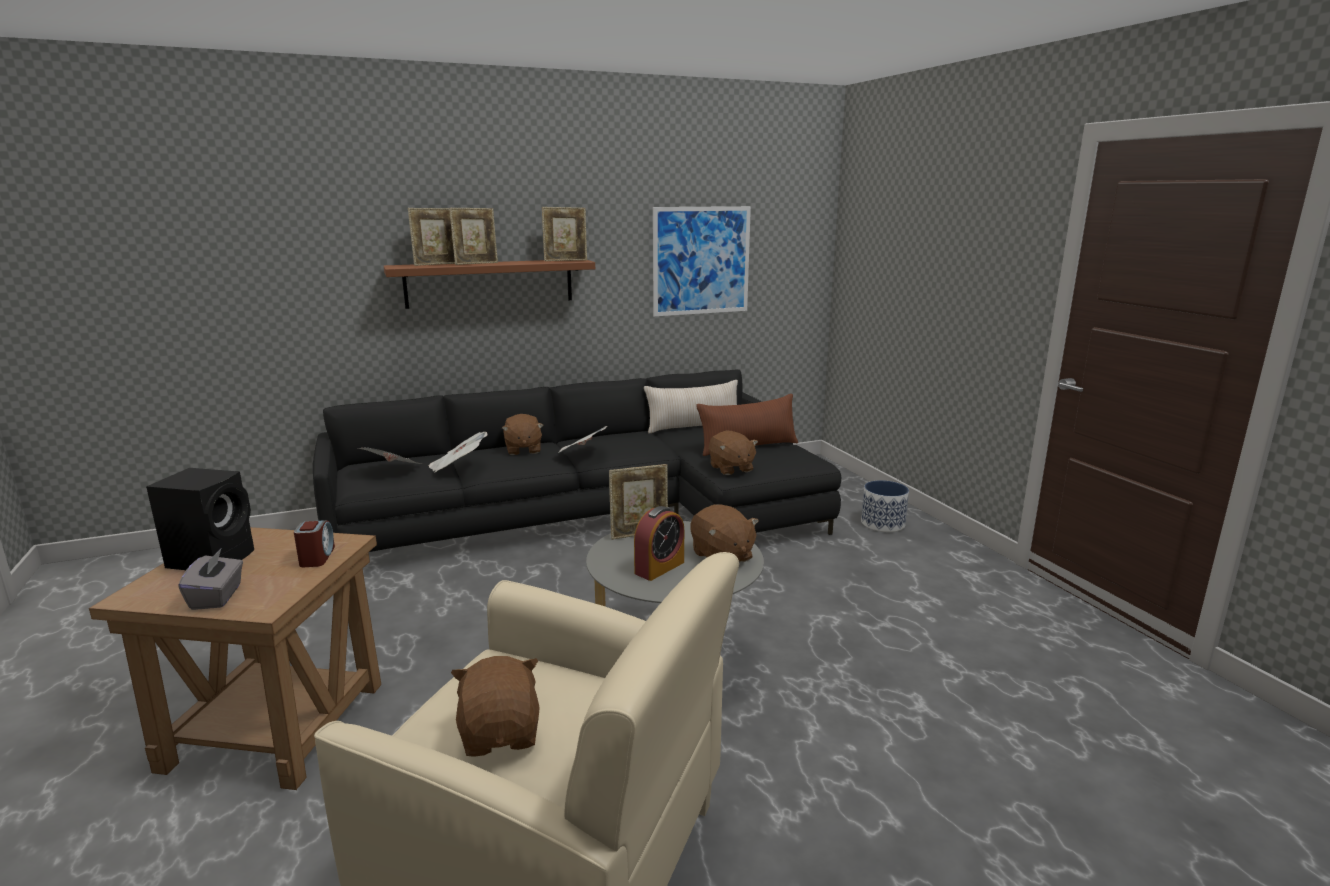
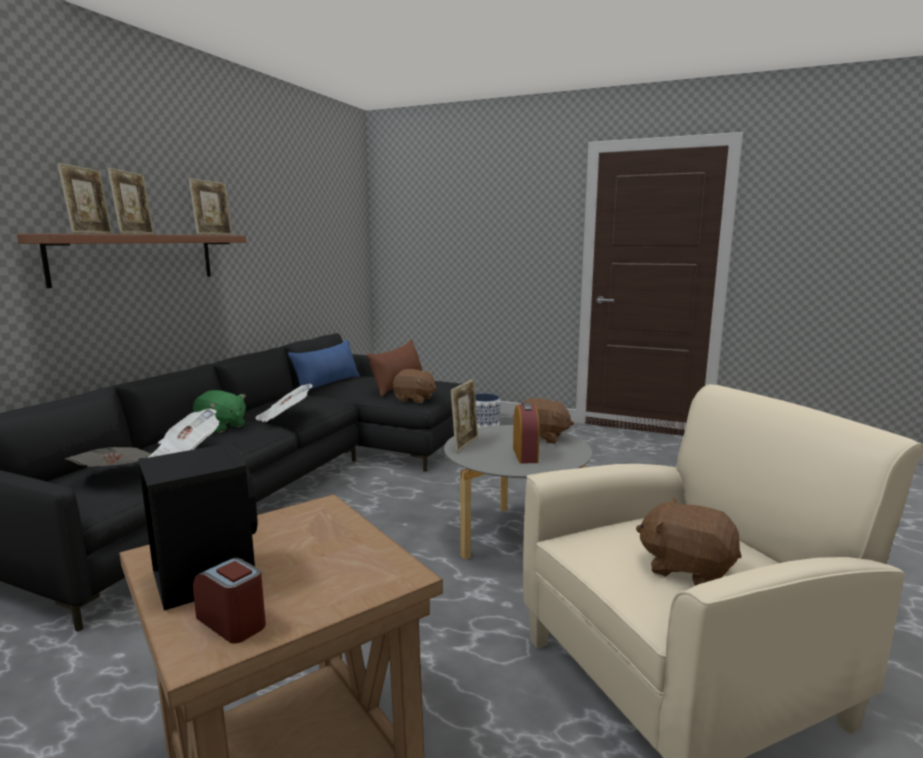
camera: 45 degrees left, 5 degrees down
grey tissue box [178,549,243,610] -> none
alarm clock [294,520,335,567] -> alarm clock moved to [193,558,266,643]
brown plush toy [502,414,544,455] -> green plush toy [193,390,246,433]
beige pillow [644,380,738,433] -> blue pillow [288,339,360,391]
picture [653,206,751,316] -> none

